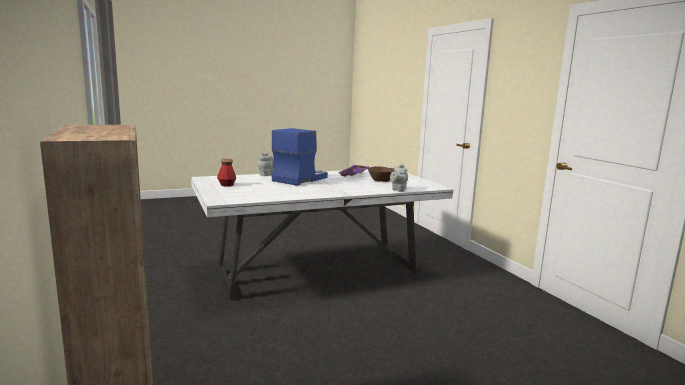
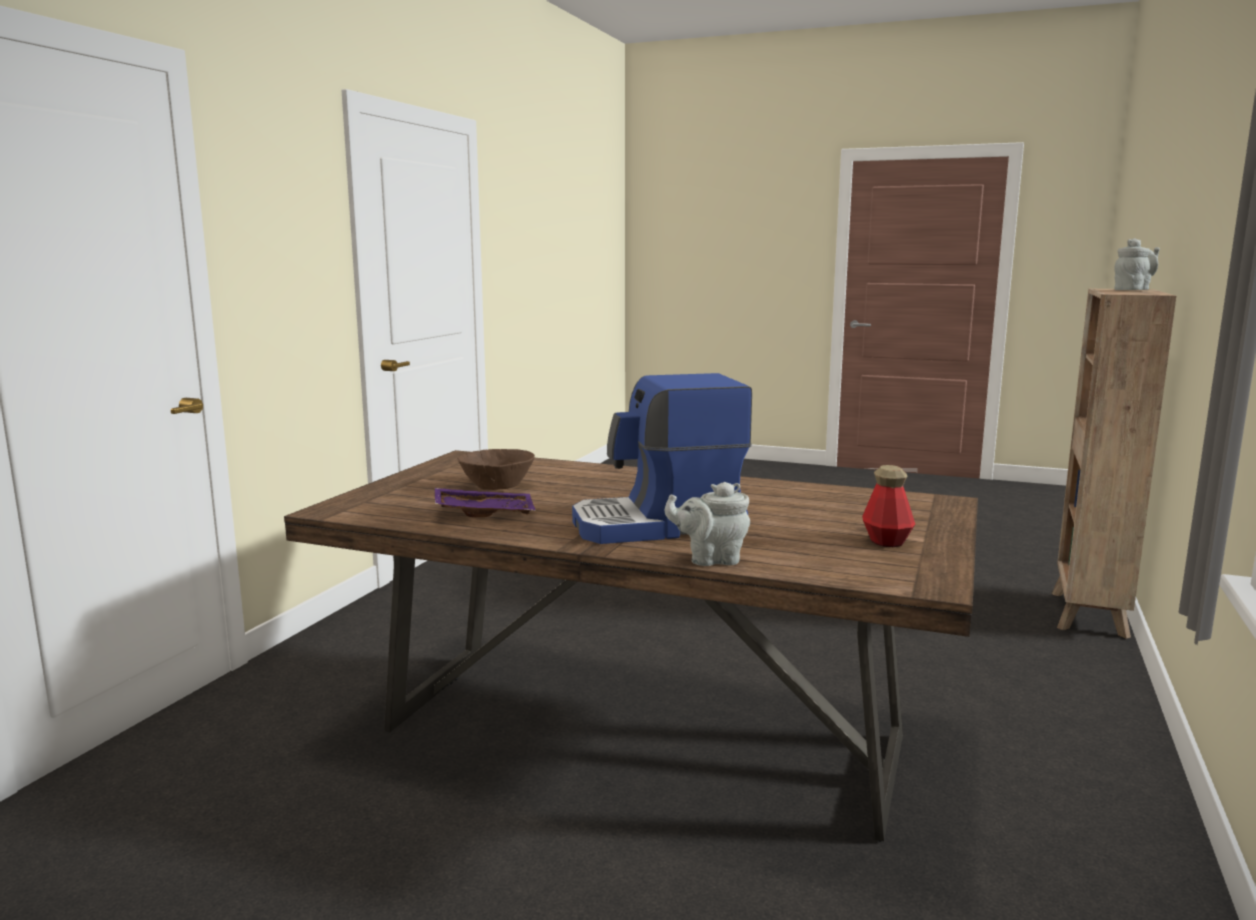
camera: 135 degrees left, 0 degrees up
white dining table [191,169,453,301] -> brown dining table [284,450,978,842]
grey teapot [390,163,408,191] -> grey teapot moved to [1114,238,1160,290]

